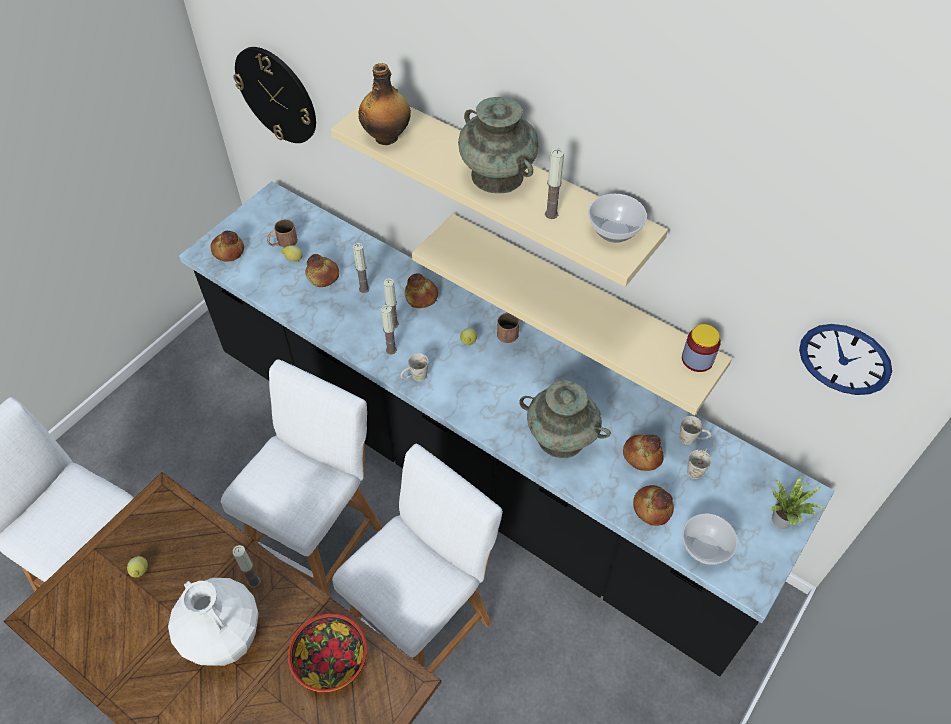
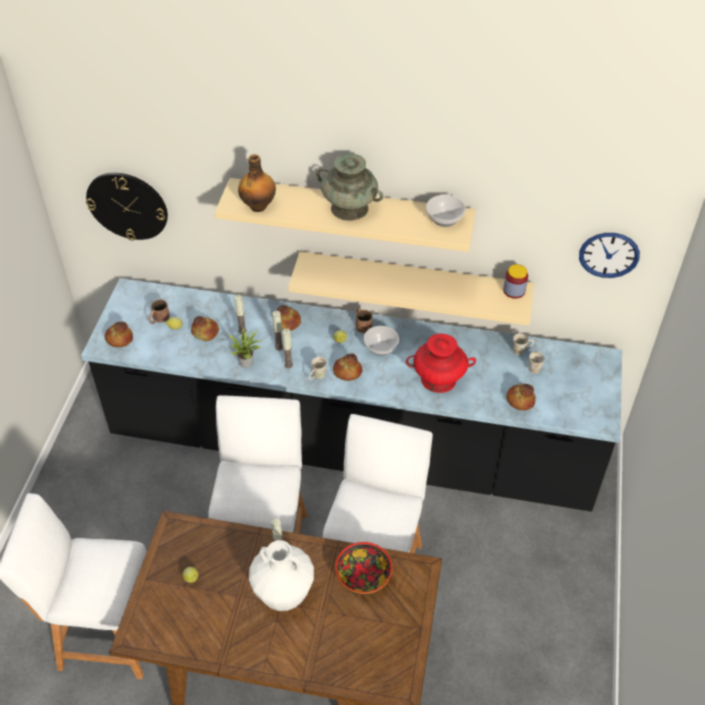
camera: 25 degrees left, 5 degrees down
turquoise vase [519,380,611,458] -> red vase [406,334,476,393]
candle [545,148,564,219] -> none
bread [623,434,664,471] -> bread moved to [333,353,362,381]
bowl [682,514,737,565] -> bowl moved to [364,326,399,356]
potted plant [770,476,824,529] -> potted plant moved to [229,328,261,368]

